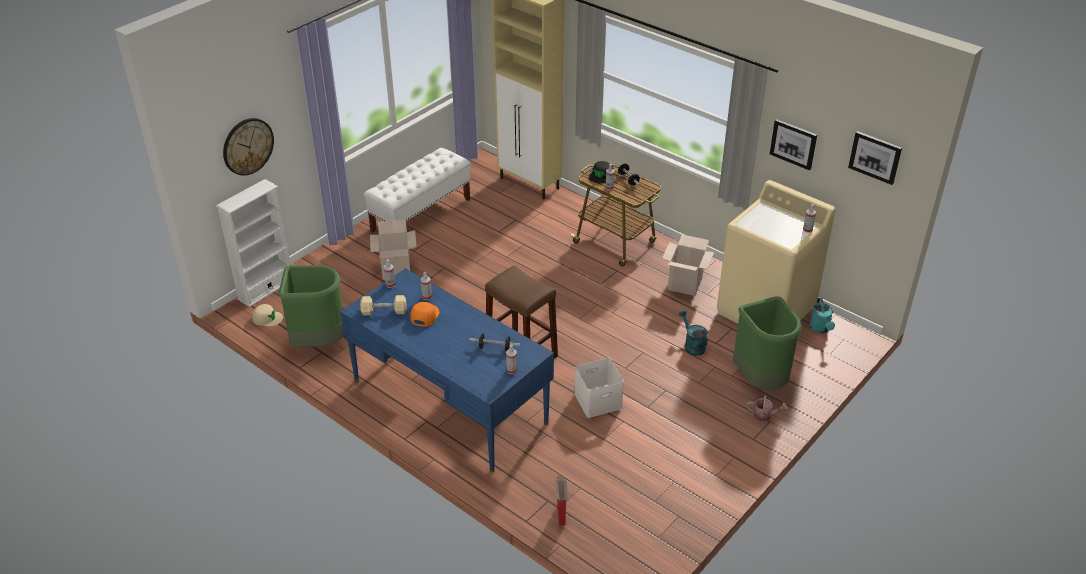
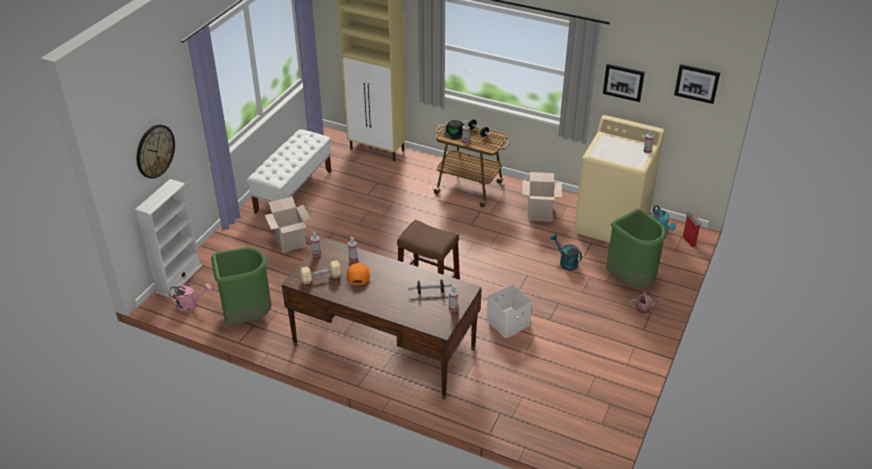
camera: 15 degrees left, 0 degrees up
beige cap [252,304,283,327] -> pink watering can [169,283,212,312]
blue desk [340,268,554,472] -> brown desk [282,237,482,399]
cardboard box [555,475,568,526] -> cardboard box moved to [683,212,702,247]

